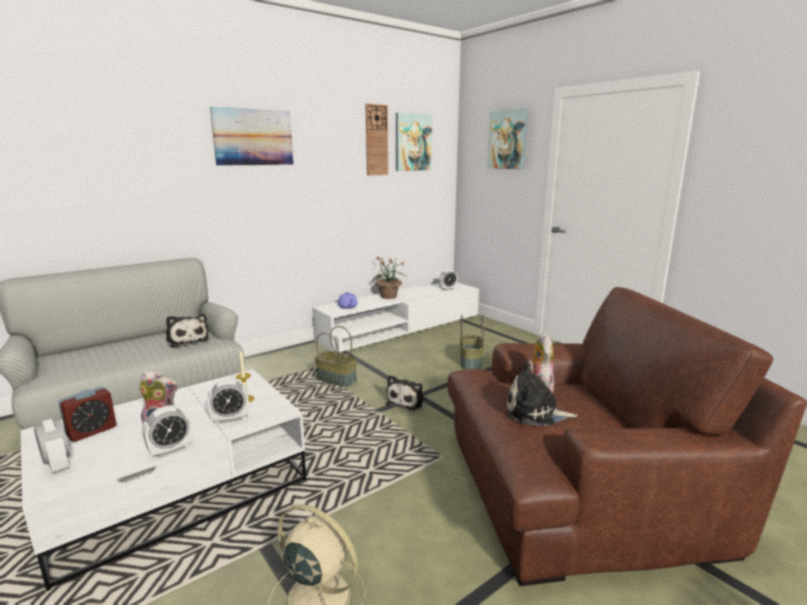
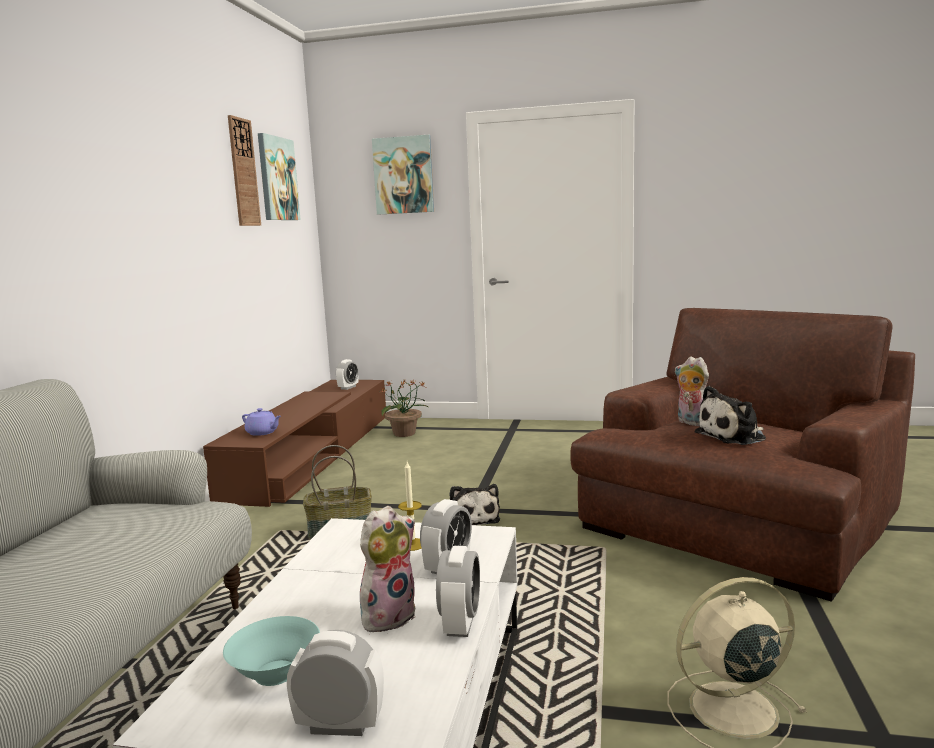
camera: 40 degrees left, 5 degrees down
alarm clock [58,387,116,442] -> turquoise bowl [223,616,320,686]
plush toy [166,314,209,348] -> none
picture [210,107,293,166] -> none
white tv stand [312,283,479,352] -> brown tv stand [203,380,386,507]
potted plant [373,256,404,299] -> potted plant moved to [381,380,428,437]
basket [460,315,484,370] -> none

